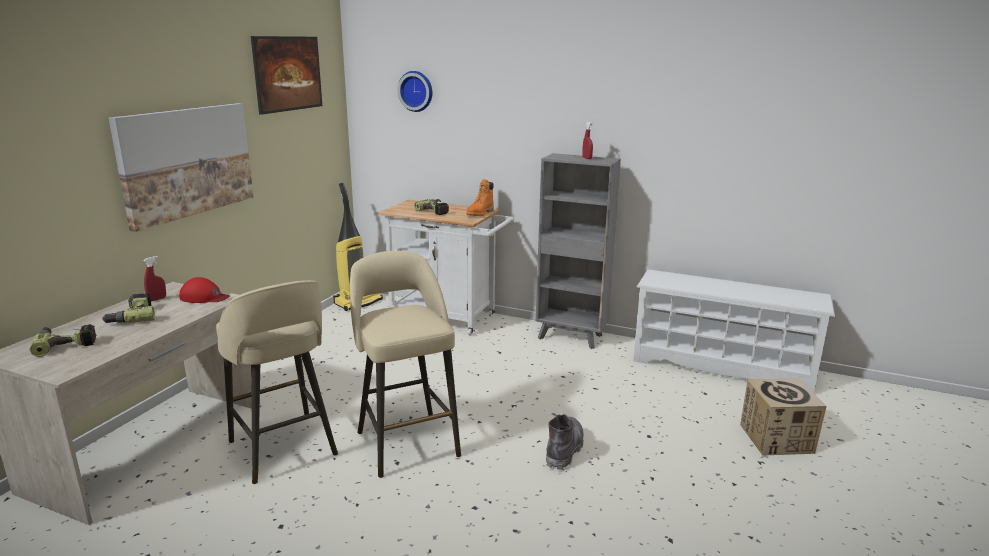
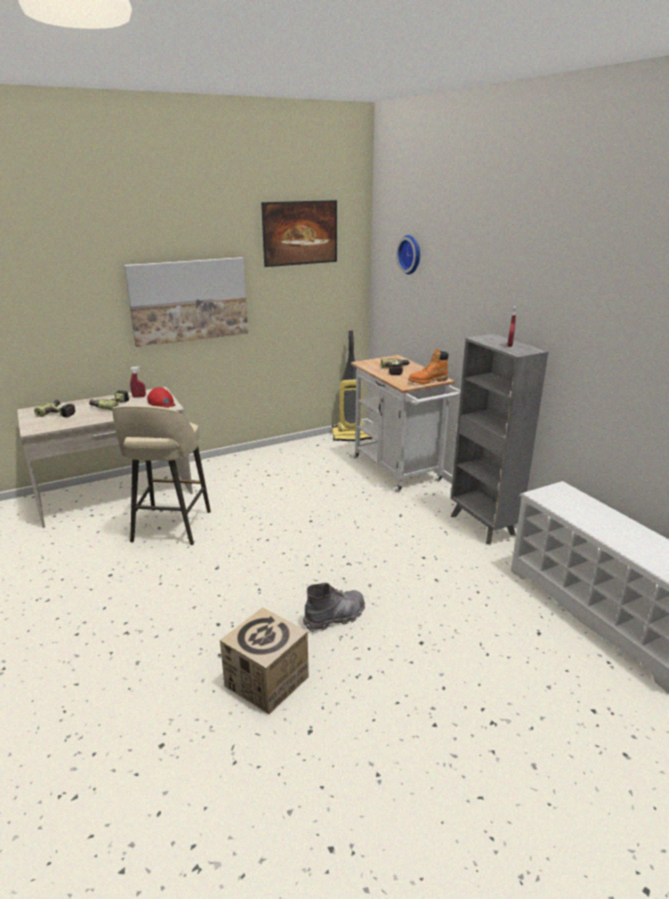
camera: 40 degrees right, 5 degrees up
beige stool [350,251,461,478] -> none
cardboard box [740,379,827,455] -> cardboard box moved to [220,607,309,714]

